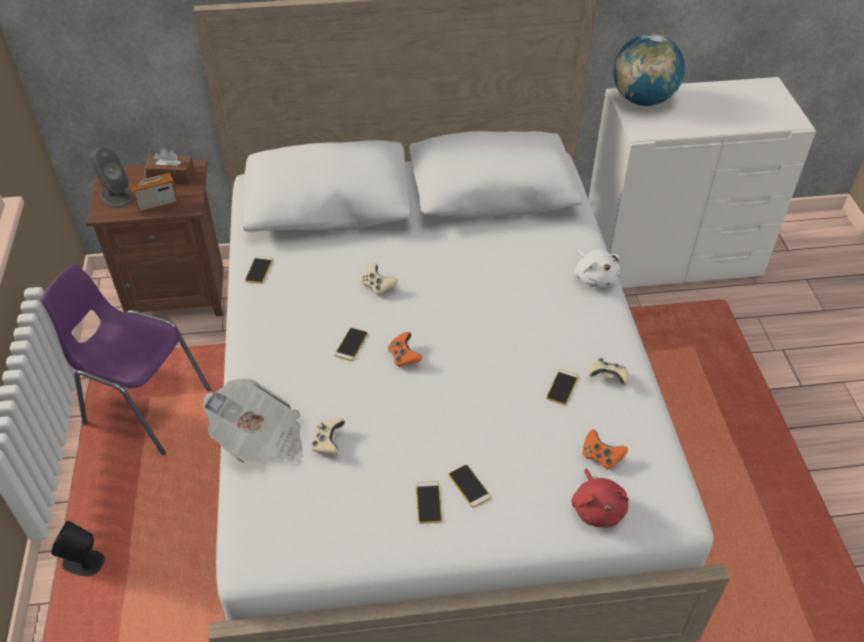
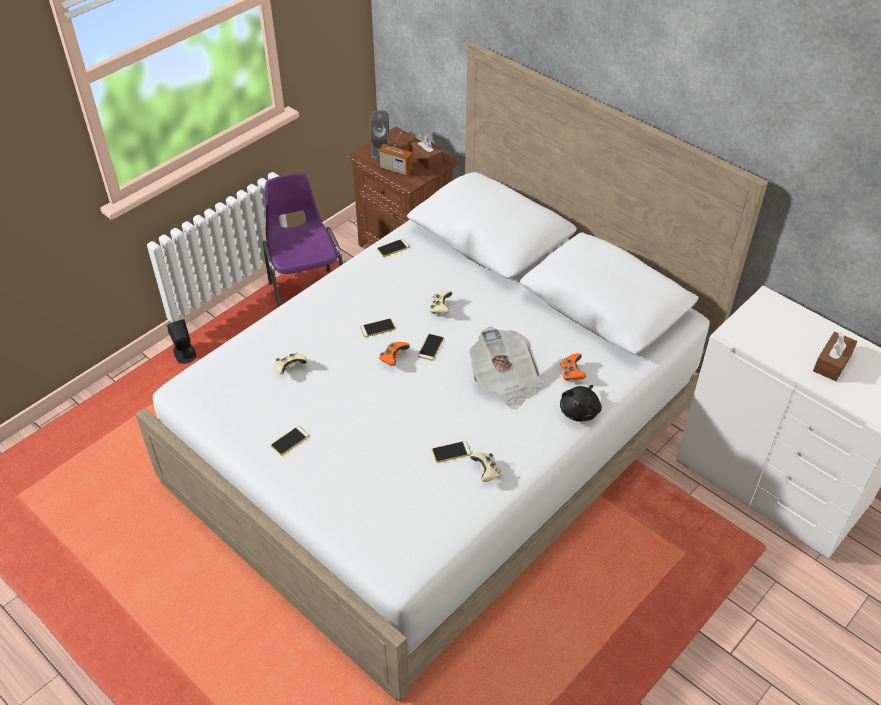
camera: 50 degrees right, 0 degrees up
newspaper [203,379,303,465] -> newspaper moved to [469,327,542,409]
phone [448,465,491,508] -> phone moved to [418,334,444,361]
red plush toy [572,468,629,528] -> none
white plush toy [575,250,620,287] -> black plush toy [560,385,602,422]
orange game controller [582,429,628,469] -> orange game controller moved to [560,353,586,381]
globe [613,34,685,106] -> none
none -> brown tissue box [813,332,858,381]

